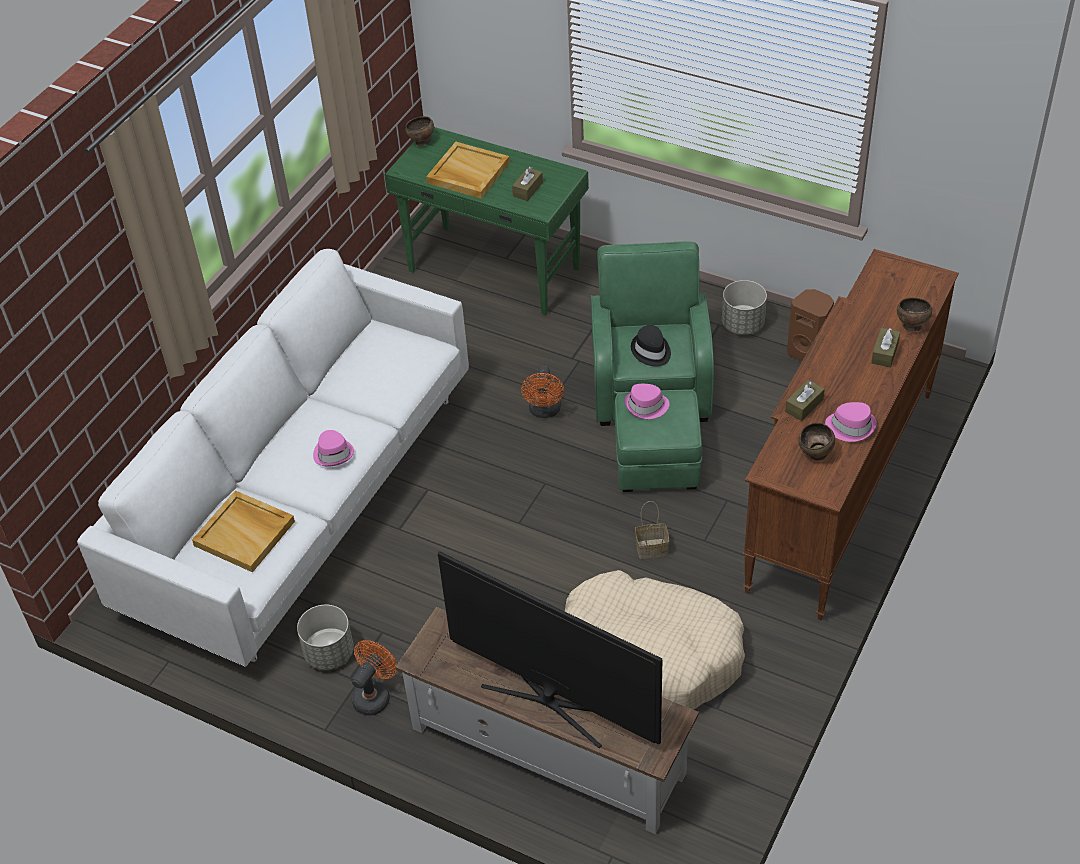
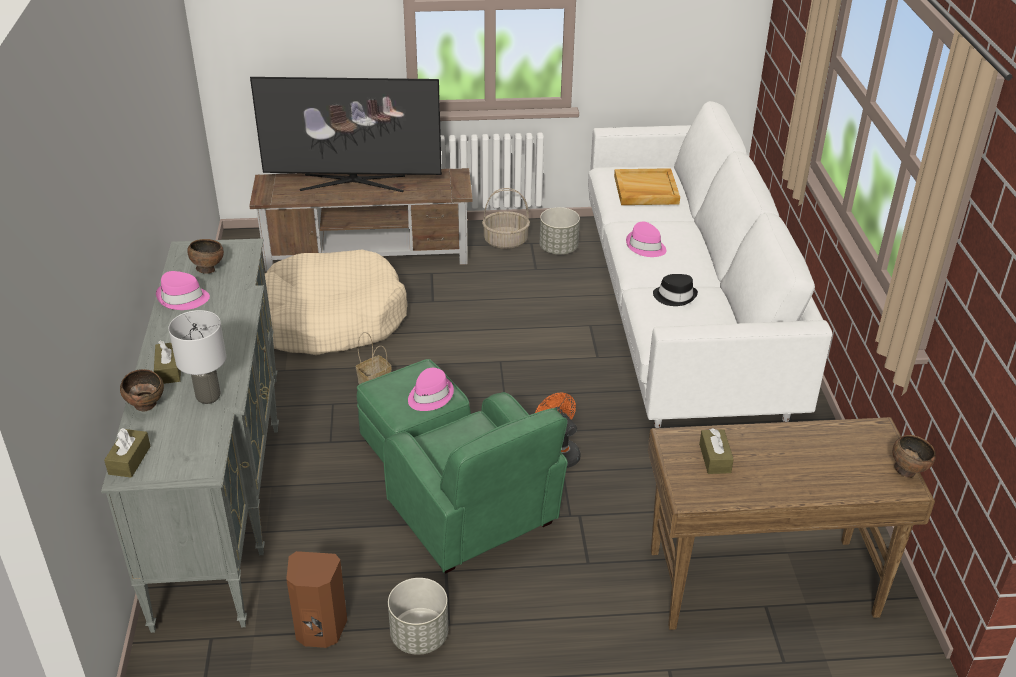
camera: 145 degrees right, 10 degrees down
orange fan [351,640,397,716] -> basket [482,188,530,249]
green console table [385,127,589,315] -> brown console table [648,417,935,630]
beige tray [426,141,510,199] -> none
black hat [631,325,671,367] -> black hat moved to [653,274,698,306]
brown cabinet [743,249,959,620] -> grey cabinet [101,238,279,633]
brown tissue box [785,380,825,421] -> brown tissue box moved to [104,428,151,478]
none -> white table lamp [169,310,226,404]

